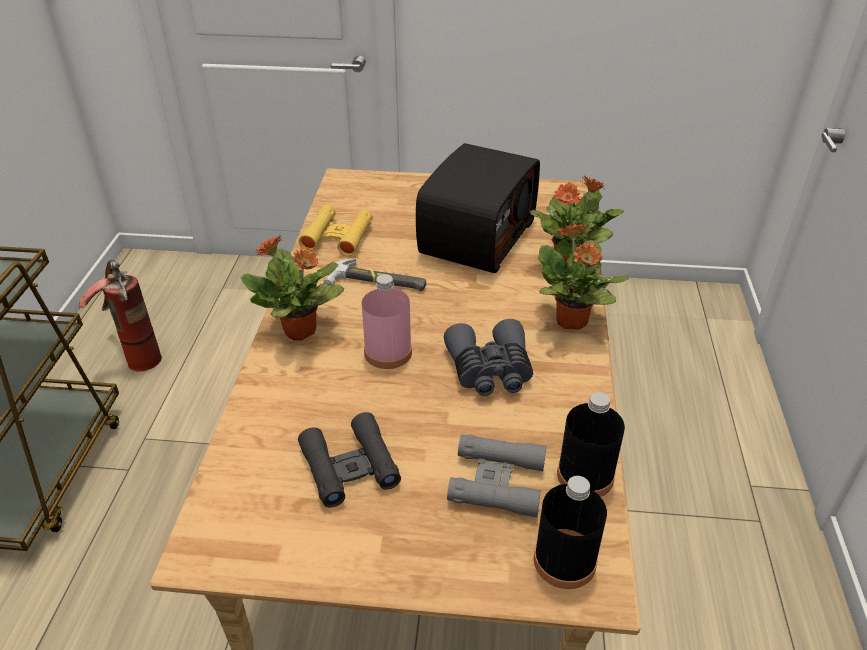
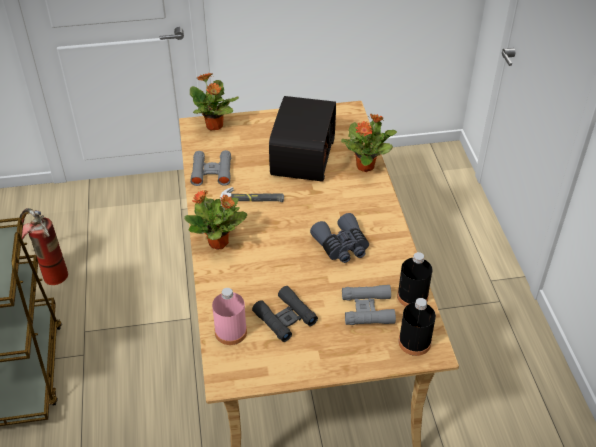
camera: 15 degrees left, 5 degrees up
yellow binoculars [299,205,373,256] -> grey binoculars [190,150,231,186]
pink bottle [362,274,412,369] -> pink bottle moved to [212,288,247,345]
potted plant [539,224,629,330] -> potted plant moved to [190,73,239,130]

